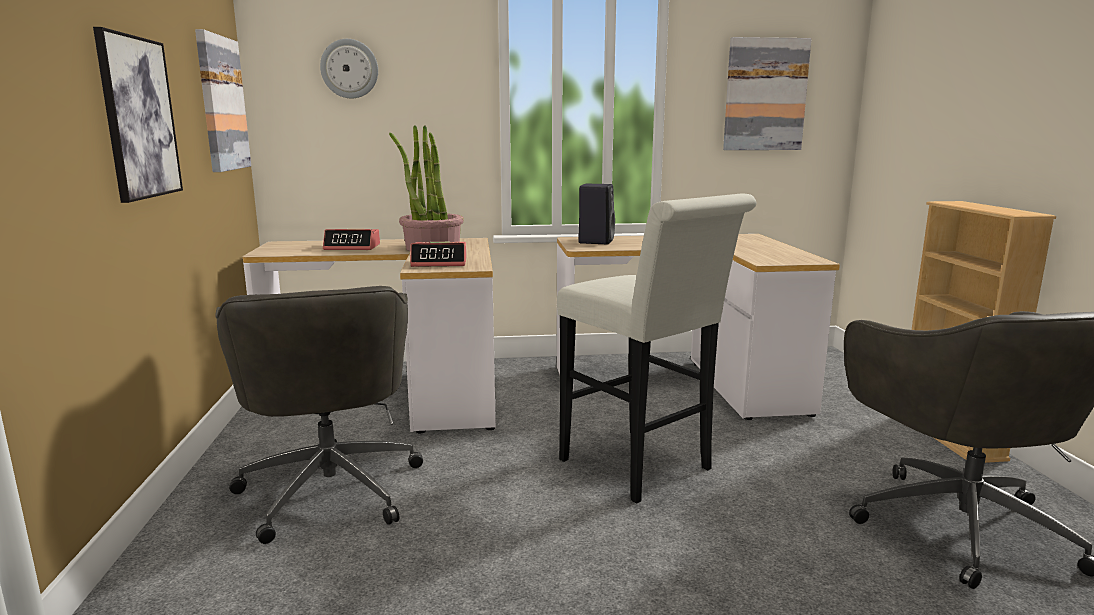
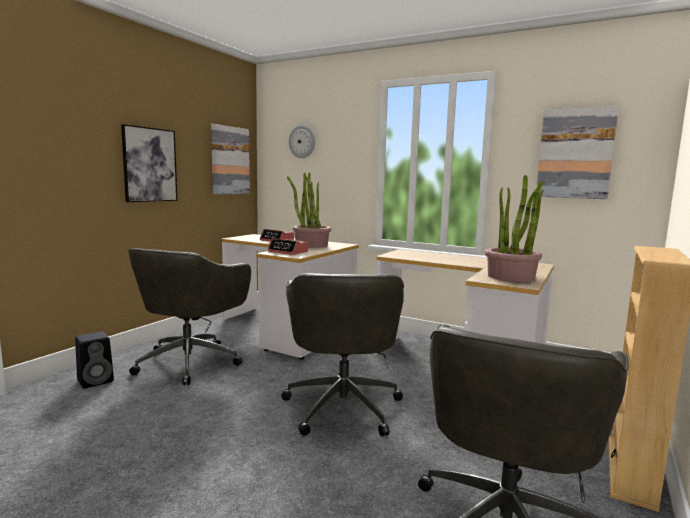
camera: 35 degrees right, 5 degrees down
white stool [557,193,756,504] -> grey office chair [281,273,404,436]
black speaker [578,184,615,244] -> black speaker moved to [75,332,114,389]
none -> potted plant [485,175,544,282]

